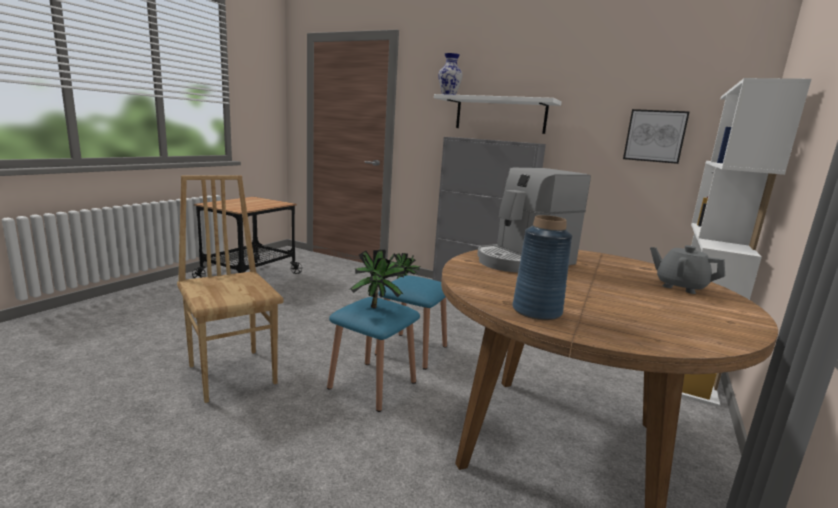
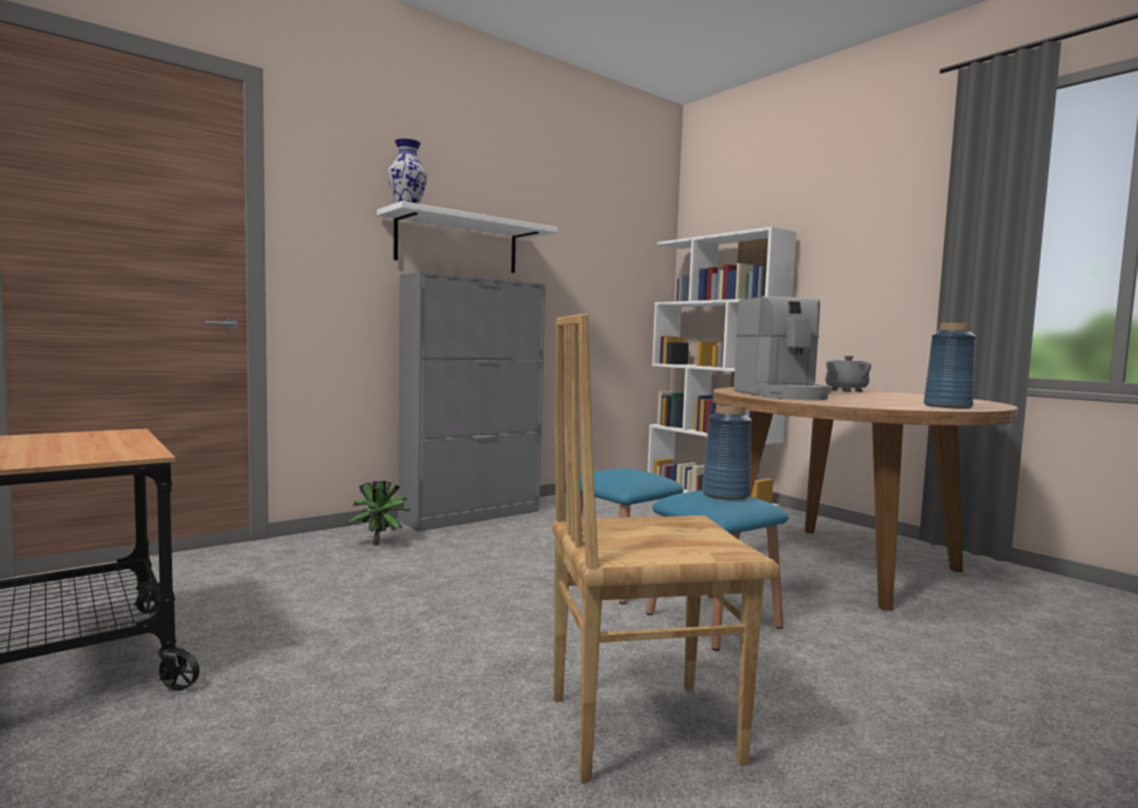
camera: 65 degrees left, 10 degrees down
potted plant [350,249,405,308] -> blue vase [702,404,752,500]
picture [623,109,689,164] -> none

